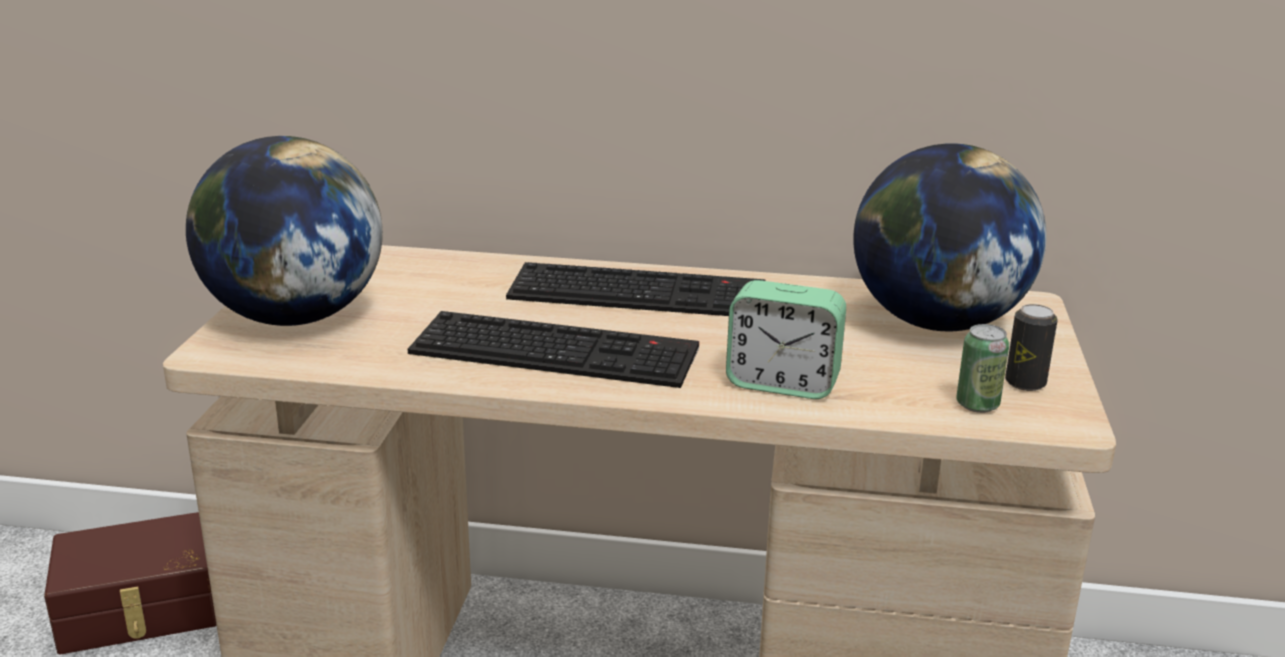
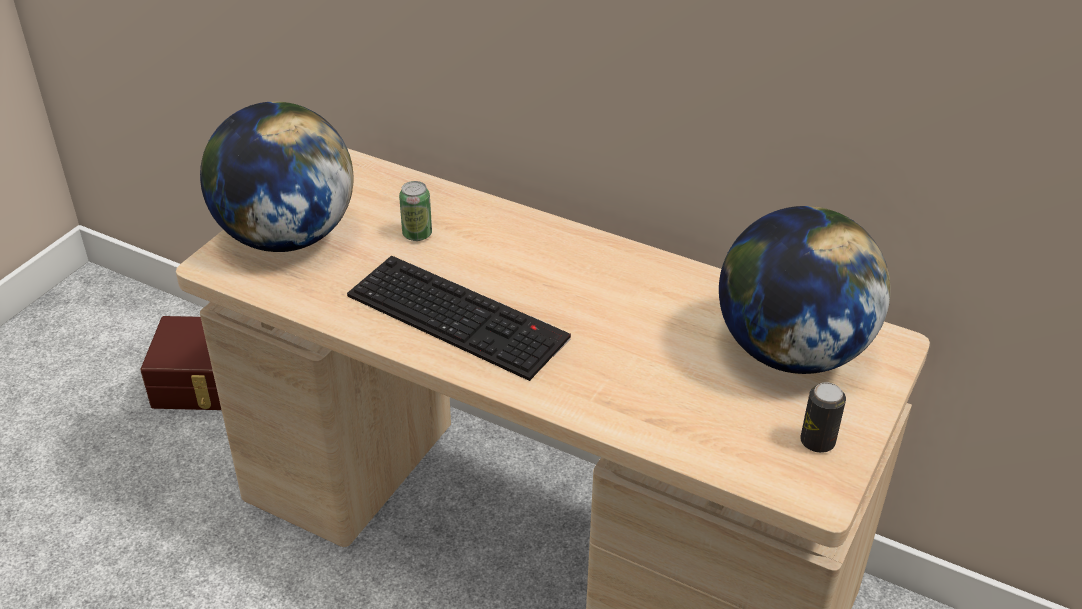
camera: 20 degrees right, 15 degrees up
keyboard [506,262,765,316] -> none
alarm clock [726,280,846,399] -> none
can [956,324,1009,413] -> can moved to [399,181,432,241]

